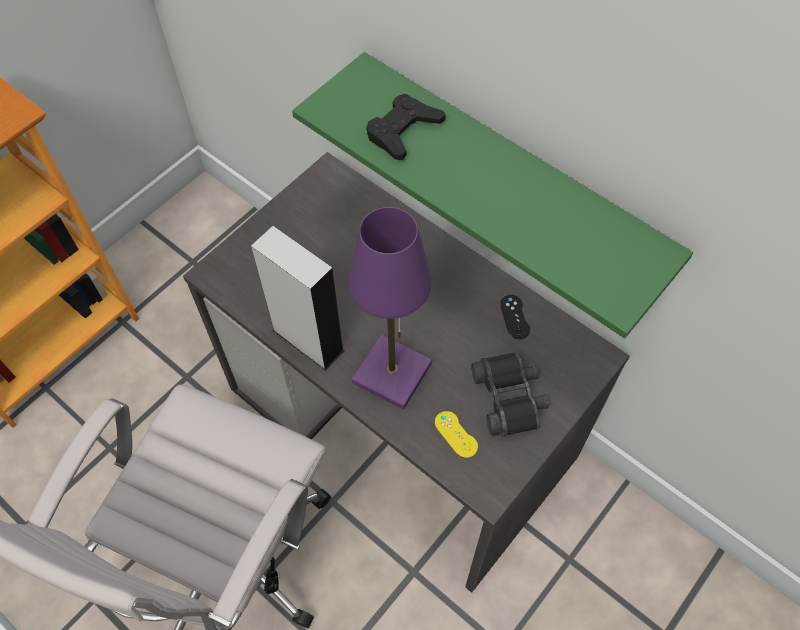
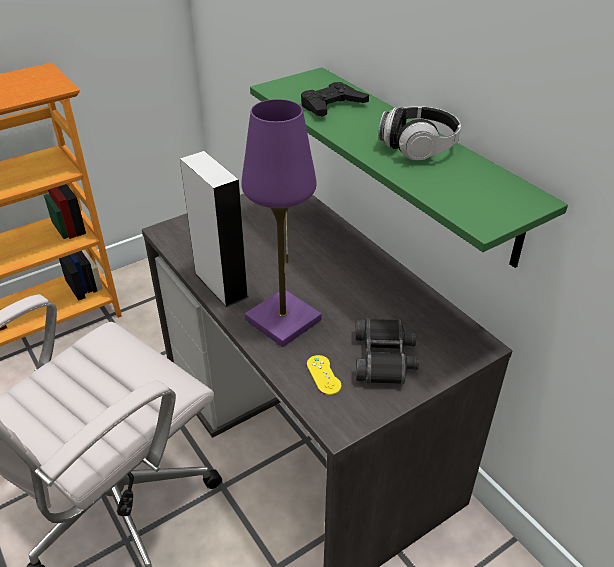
camera: 15 degrees right, 20 degrees down
black game controller [500,295,530,339] -> none
none -> headphones [379,106,461,160]

